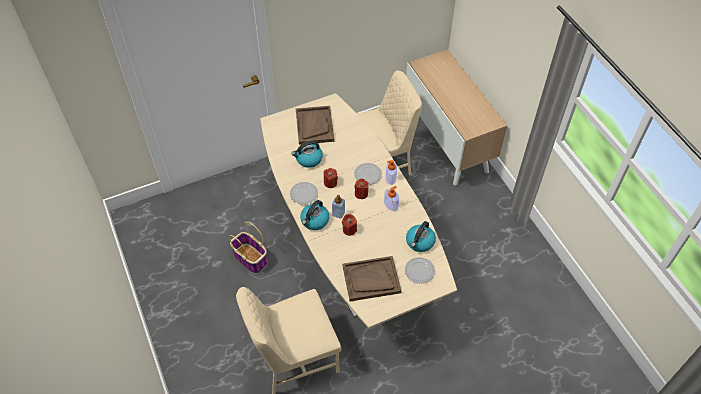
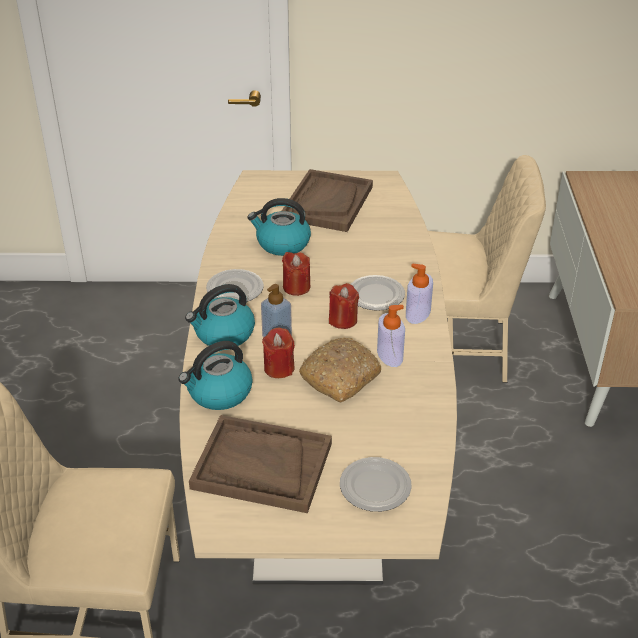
camera: 25 degrees right, 15 degrees down
basket [229,222,268,274] -> none
kettle [406,221,436,252] -> kettle moved to [178,341,253,410]
none -> bread [299,337,381,403]

